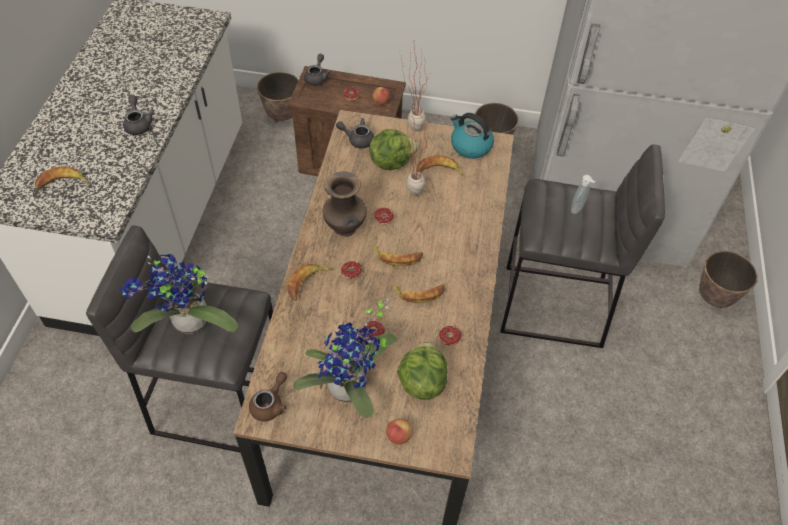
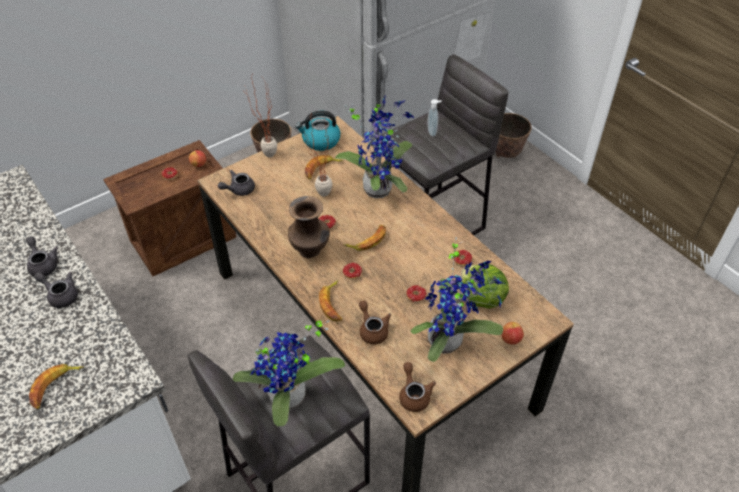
camera: 45 degrees left, 5 degrees down
planter [257,72,299,123] -> none
grey teapot [304,54,331,86] -> grey teapot moved to [26,236,58,276]
lettuce [370,129,418,170] -> none
banana [391,284,445,303] -> none
none -> potted plant [335,95,414,198]
none -> brown teapot [359,301,391,344]

